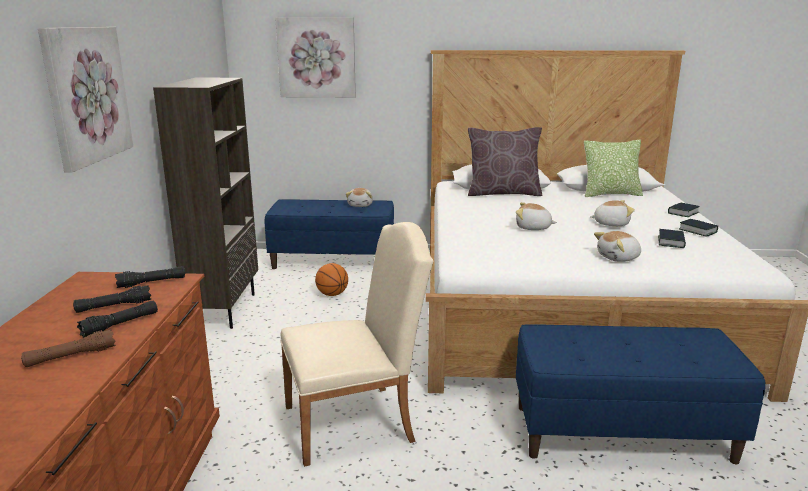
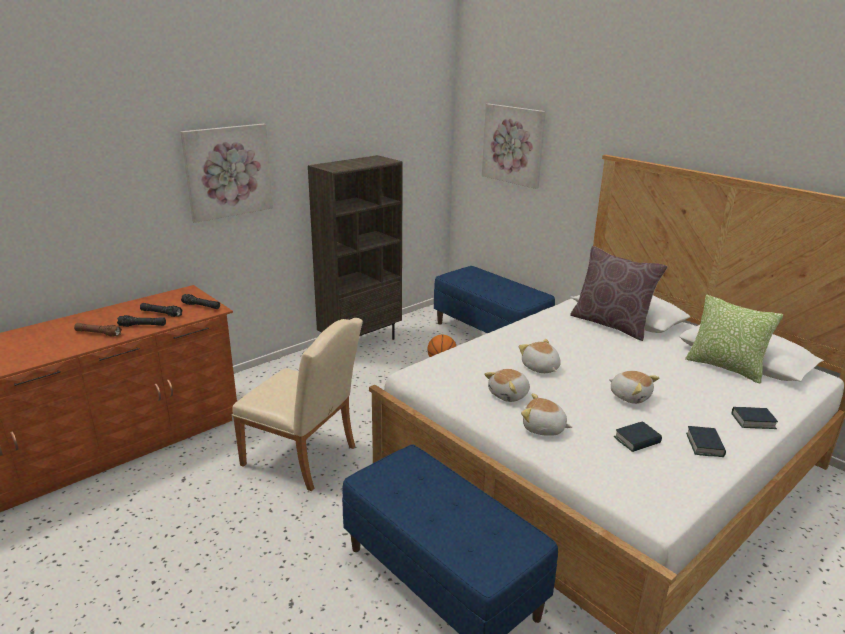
camera: 45 degrees right, 5 degrees up
plush toy [346,188,373,207] -> plush toy moved to [484,369,530,402]

